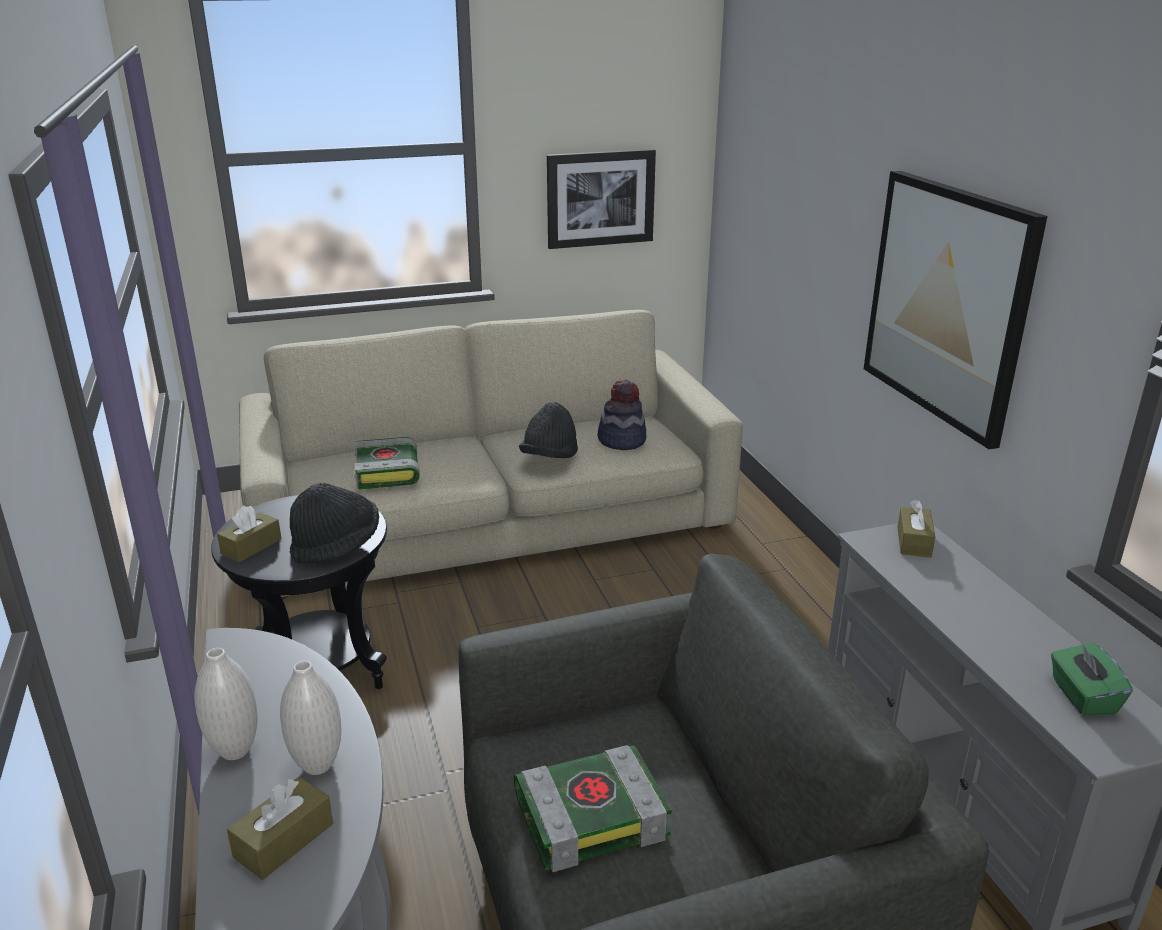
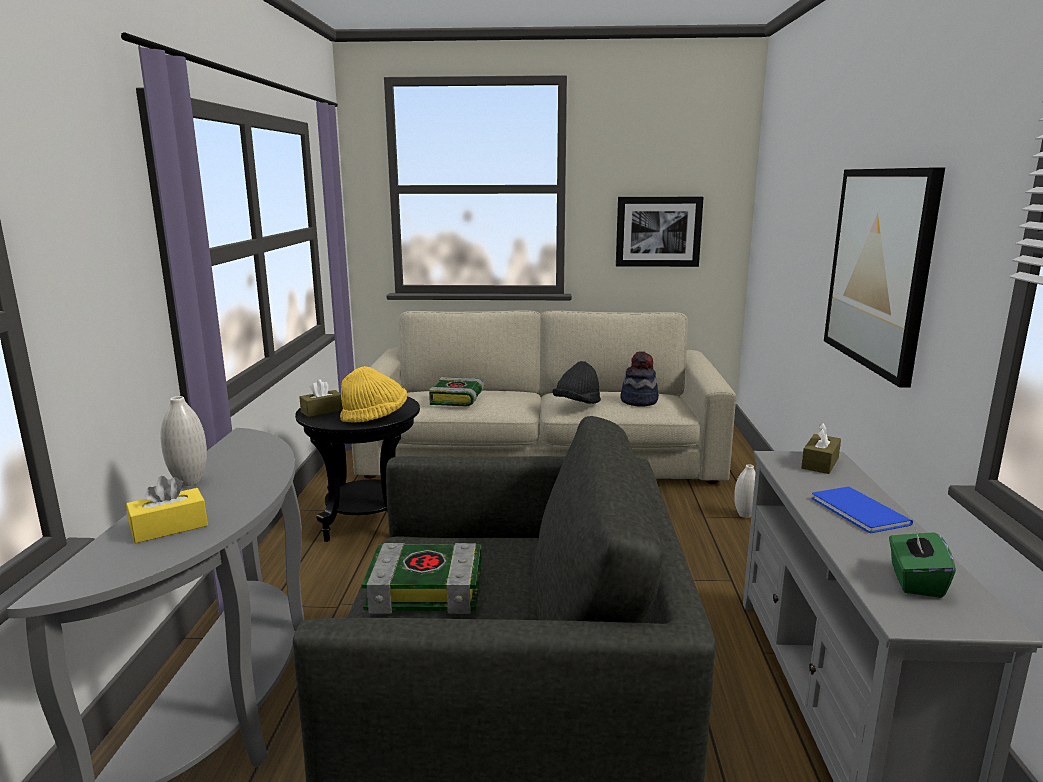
camera: 20 degrees right, 10 degrees down
brown tissue box [227,777,333,880] -> yellow tissue box [126,476,208,543]
white vase [280,661,341,775] -> white vase moved to [734,464,756,518]
black hat [290,483,379,564] -> yellow hat [340,366,407,423]
none -> blue book [811,487,913,533]

